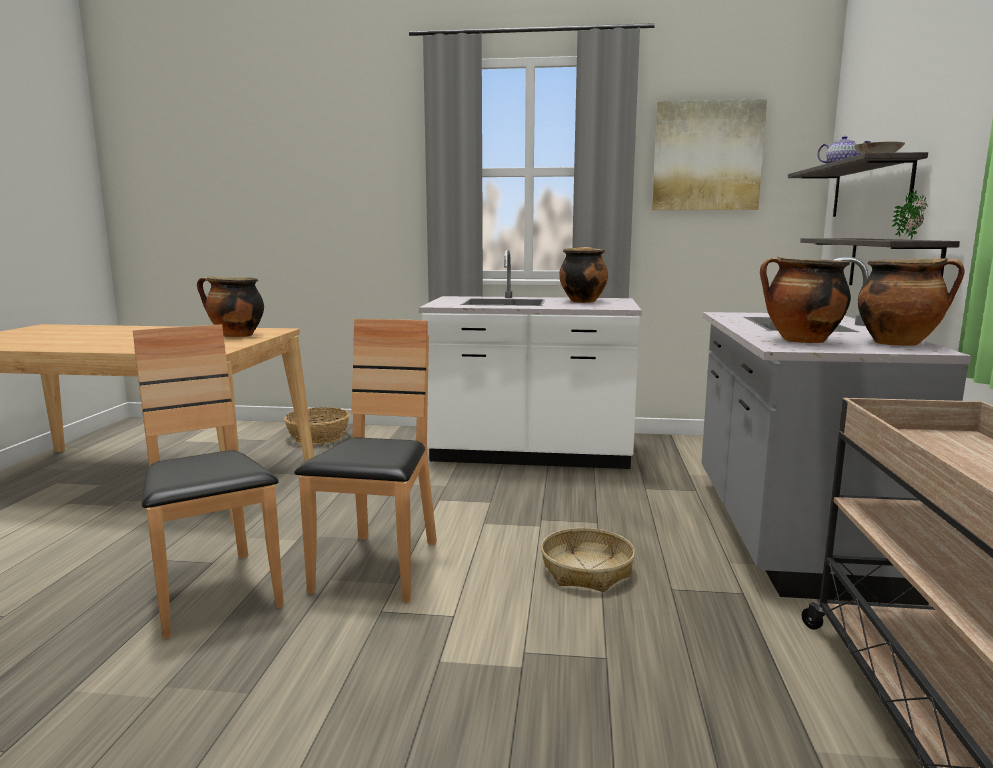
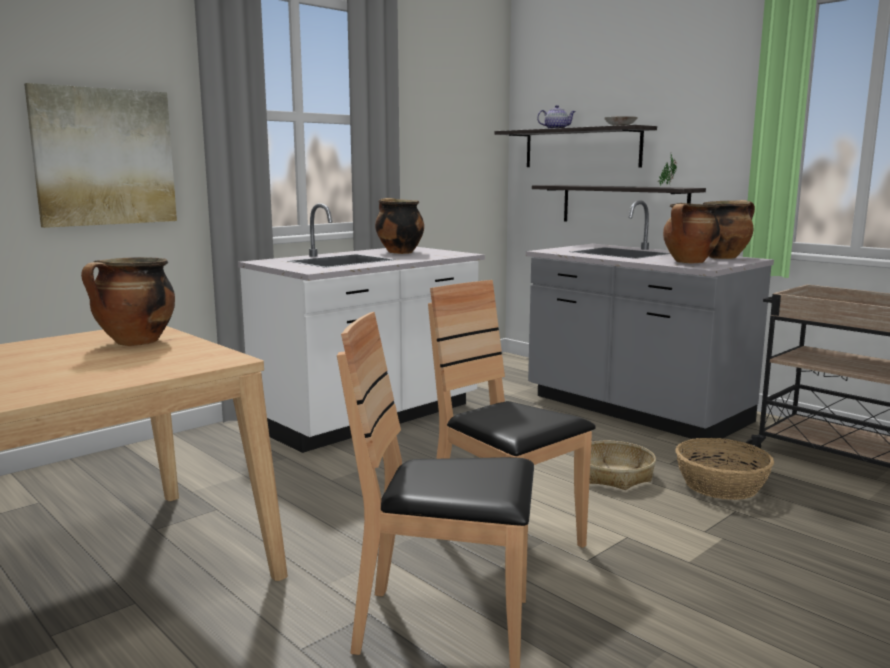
camera: 50 degrees left, 0 degrees up
basket [284,407,350,445] -> basket moved to [676,438,774,500]
picture [652,99,767,210] -> picture moved to [24,83,177,228]

